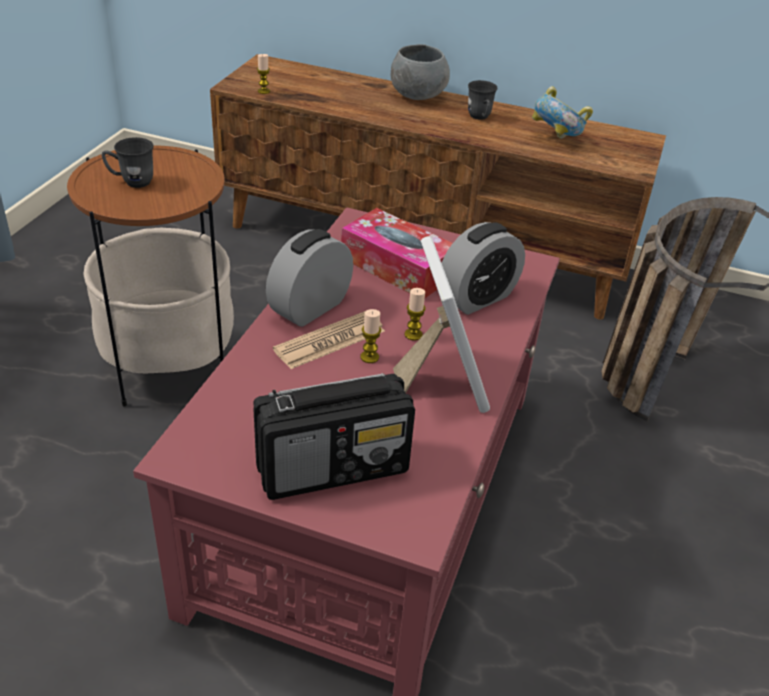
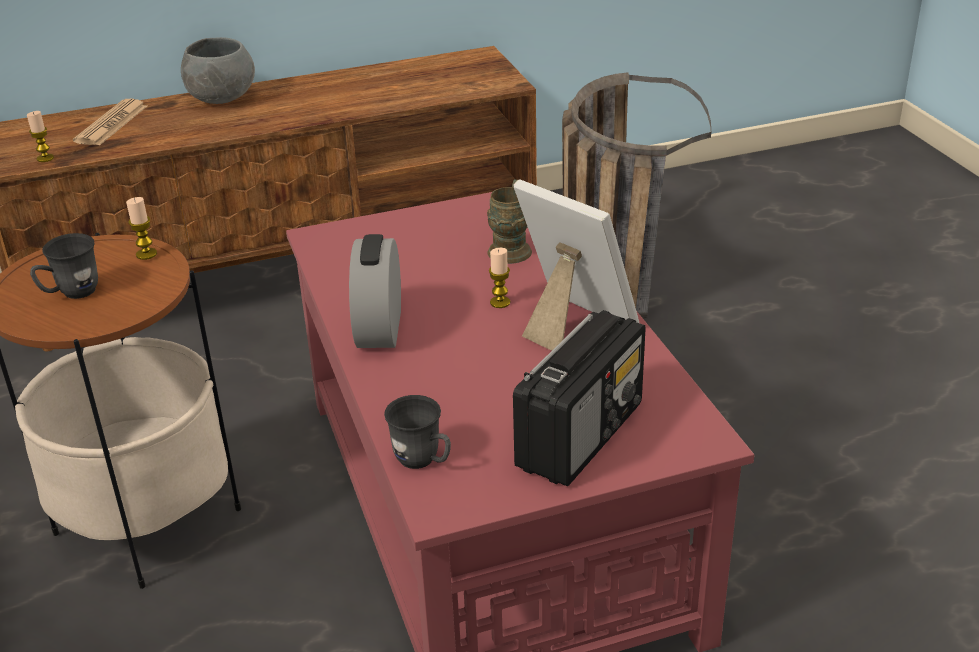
camera: 35 degrees left, 5 degrees down
newspaper [273,311,385,369] -> newspaper moved to [73,99,147,145]
tissue box [341,208,453,298] -> none
candle [361,309,381,363] -> candle moved to [126,197,157,260]
alarm clock [442,222,525,315] -> brown mug [487,180,532,264]
grey mug [468,80,498,120] -> grey mug moved to [384,395,451,469]
bowl [532,86,593,139] -> none

